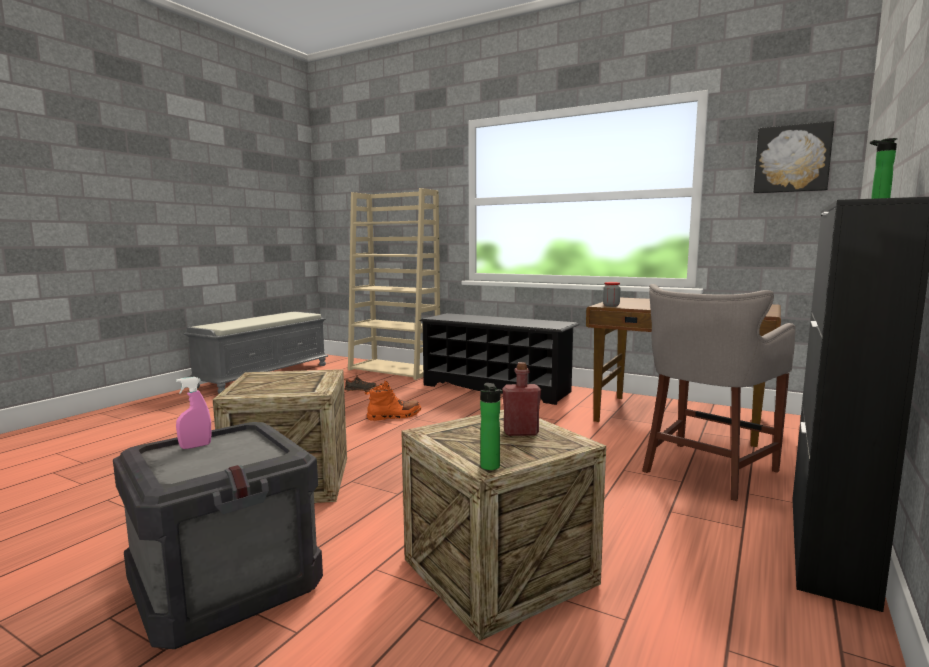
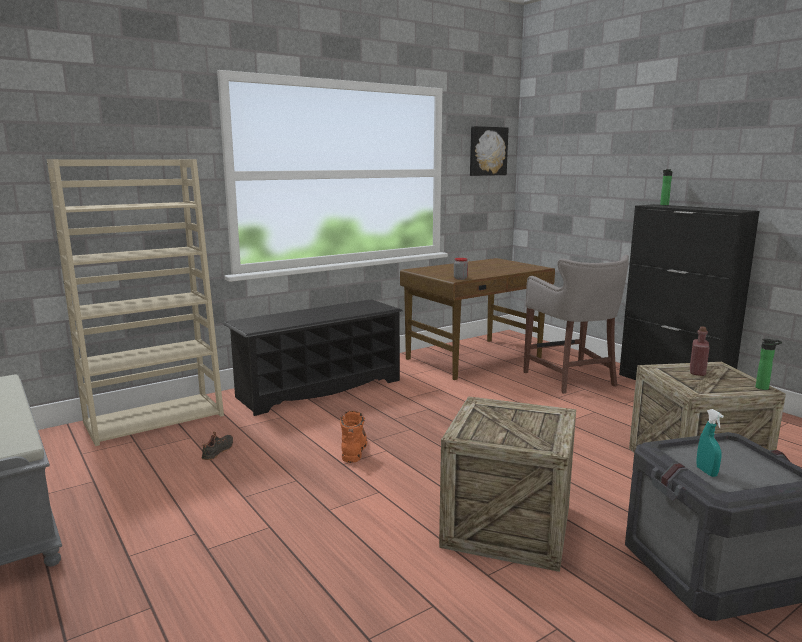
camera: 65 degrees left, 5 degrees up
pink spray bottle [176,377,211,449] -> turquoise spray bottle [696,409,724,477]

